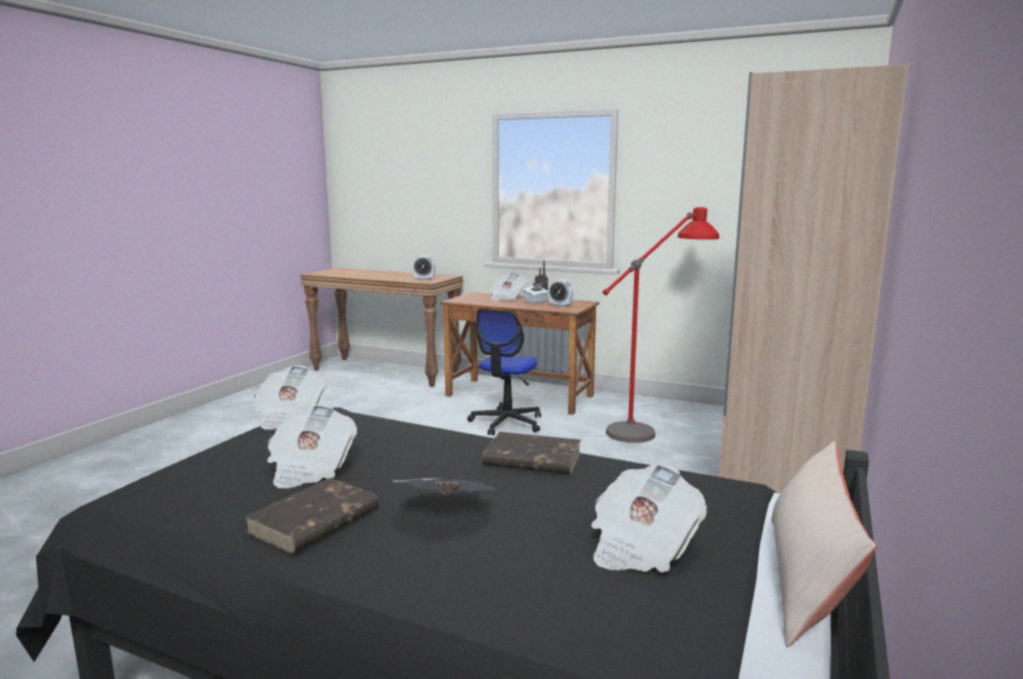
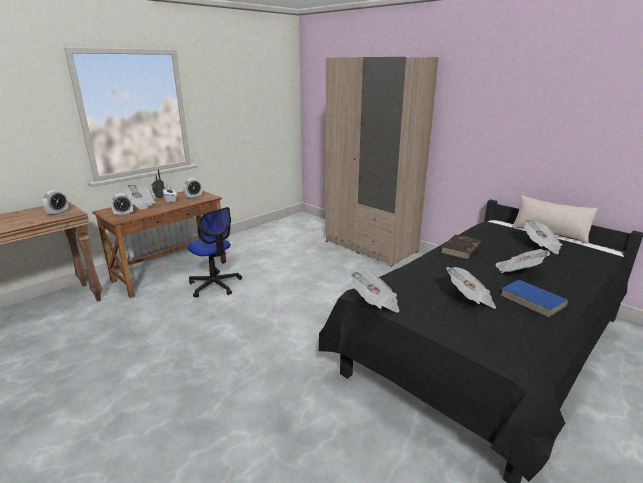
camera: 70 degrees left, 10 degrees up
brown book [245,478,379,553] -> blue book [501,280,569,317]
red floor lamp [603,207,719,443] -> none
none -> alarm clock [111,193,133,216]

